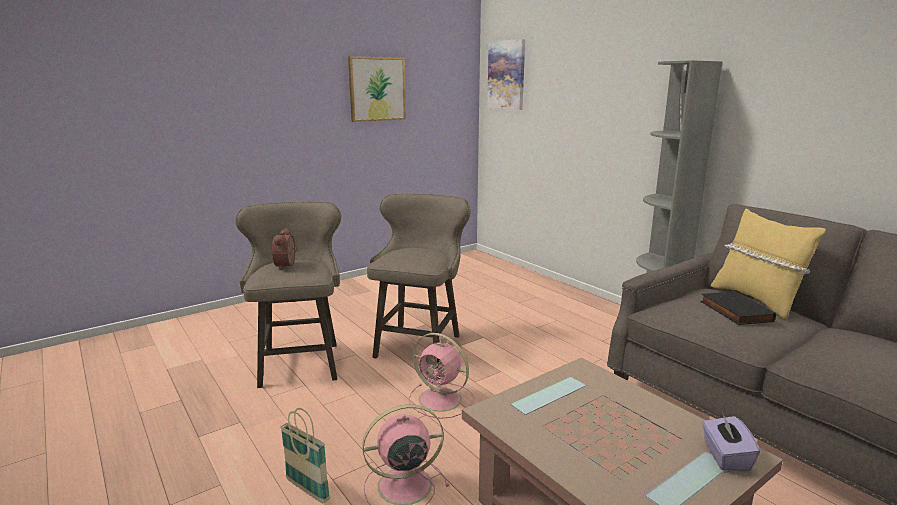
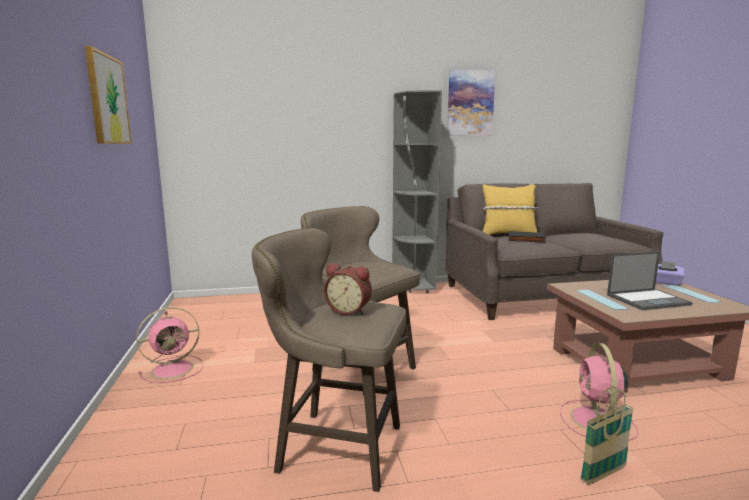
camera: 65 degrees left, 5 degrees down
pink fan [408,333,474,419] -> pink fan moved to [136,307,203,383]
picture [487,39,525,110] -> picture moved to [447,69,496,136]
none -> laptop [607,251,693,310]

